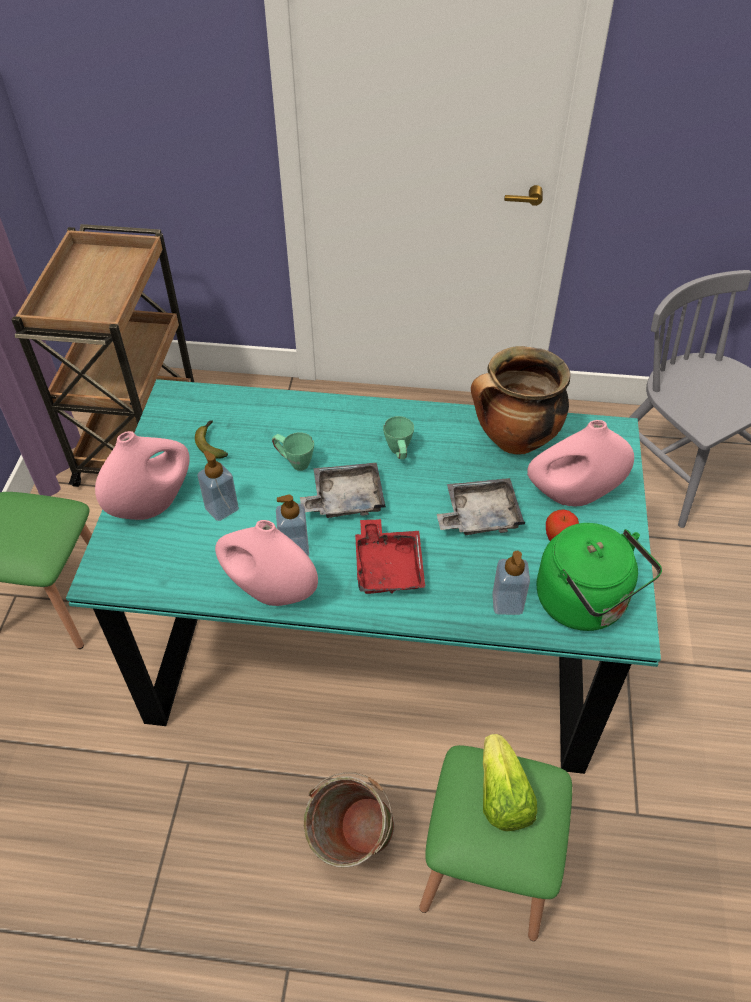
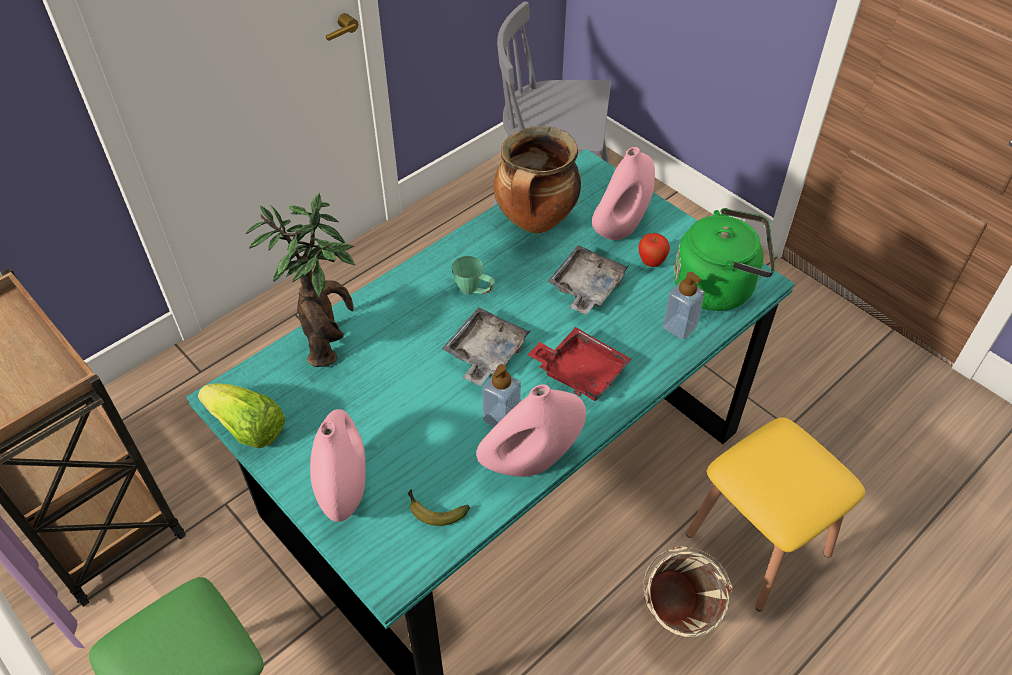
camera: 50 degrees left, 0 degrees up
banana [195,420,228,459] -> banana moved to [408,489,470,526]
soap dispenser [197,450,239,521] -> none
green mug [272,432,314,471] -> none
green bucket [304,772,394,868] -> beige bucket [643,547,733,637]
green stool [419,745,572,941] -> yellow stool [686,417,865,611]
lettuce [483,734,537,831] -> lettuce moved to [198,383,285,448]
none -> potted plant [246,193,355,367]

